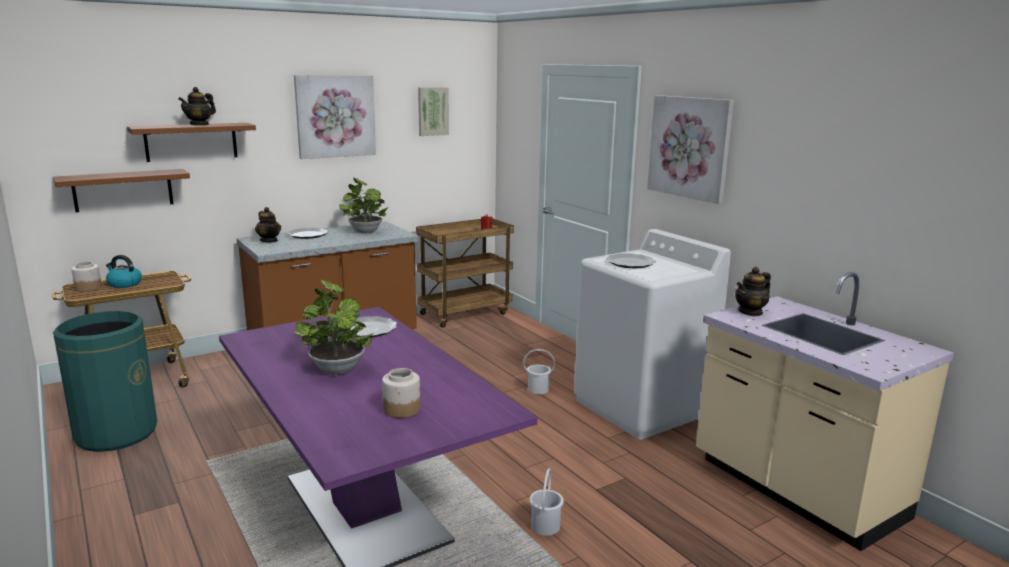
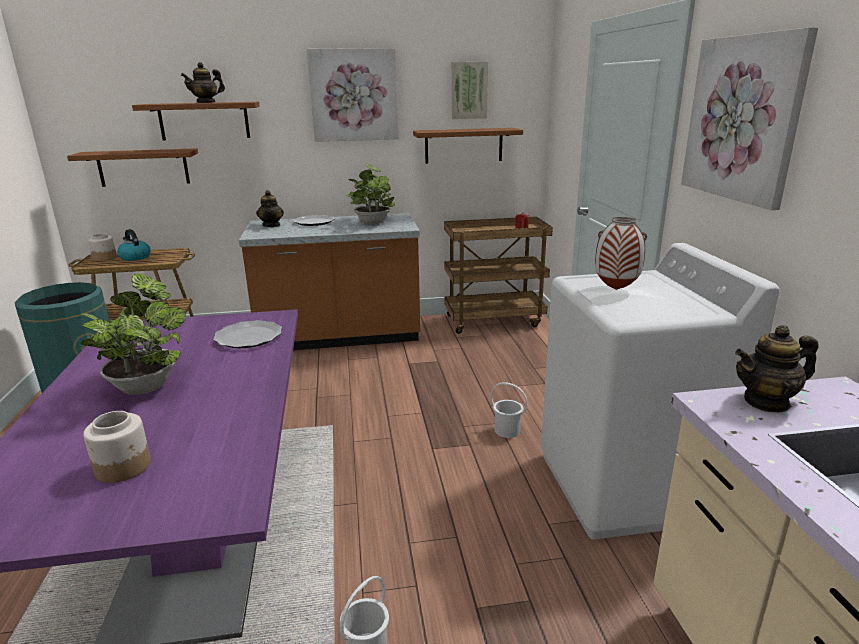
camera: 25 degrees right, 5 degrees up
plate [606,253,656,268] -> vase [595,217,647,290]
none -> brown shelf [413,128,523,164]

